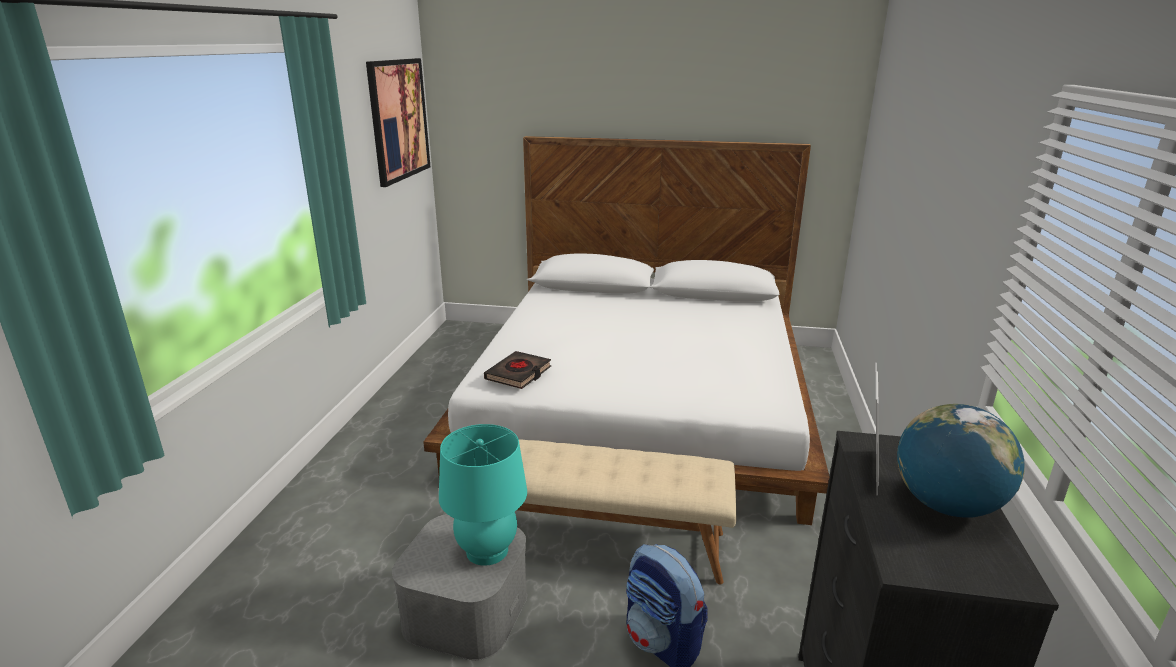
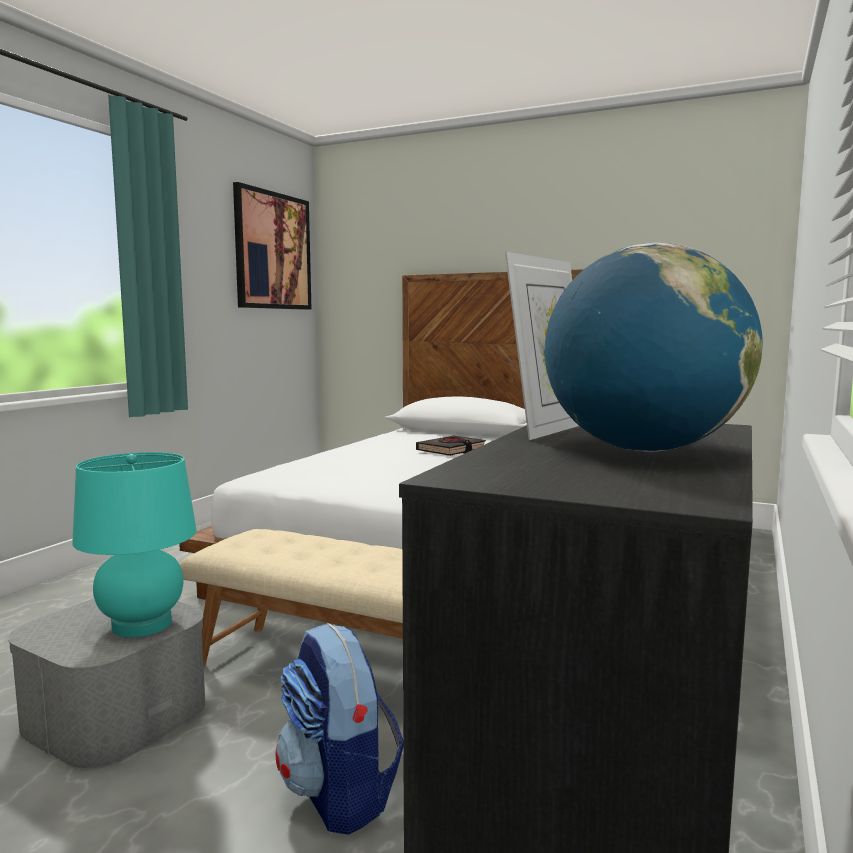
camera: 15 degrees right, 15 degrees down
black book [484,351,551,389] -> black book moved to [416,436,486,456]

